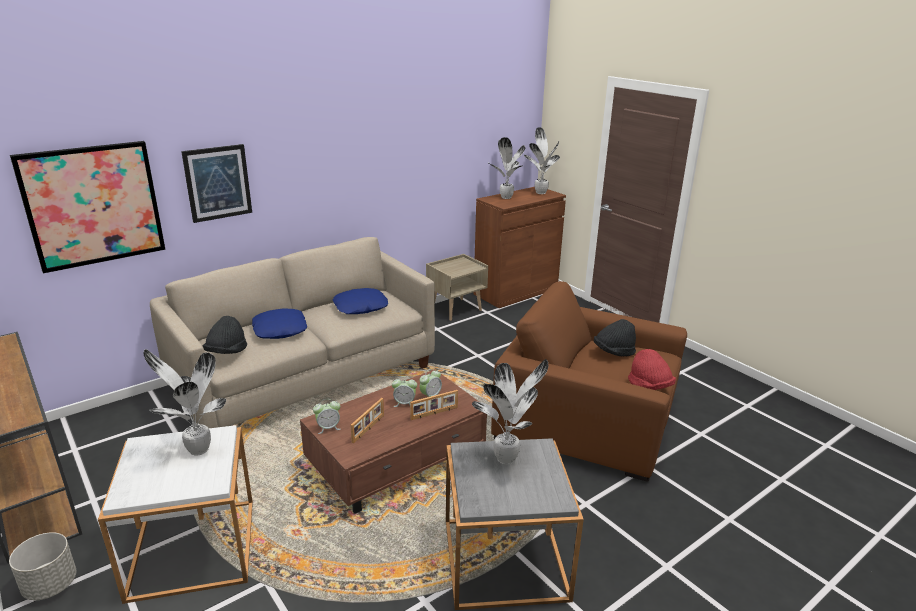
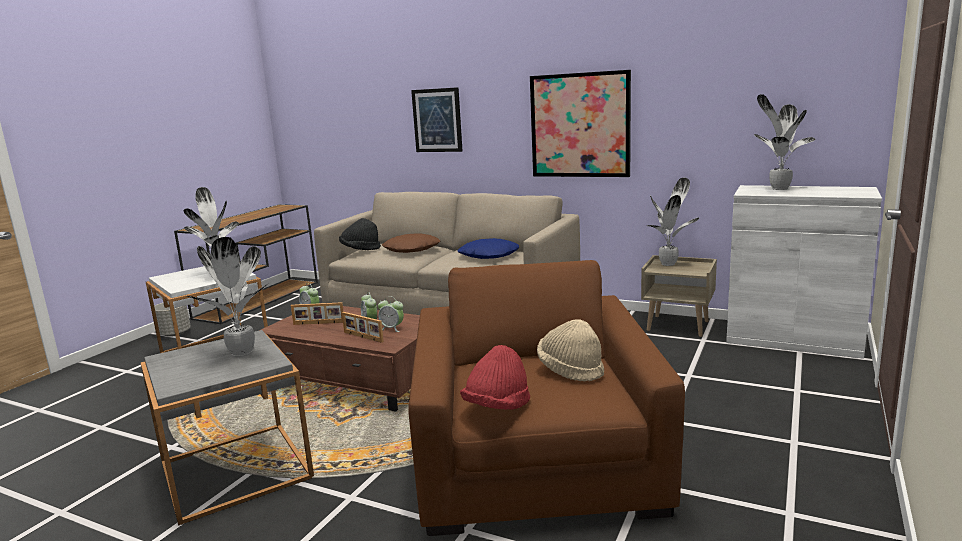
camera: 65 degrees right, 10 degrees down
picture [10,141,165,273] -> picture moved to [530,70,631,177]
blue pillow [252,309,307,339] -> brown pillow [382,233,440,253]
brown cabinet [474,187,566,308] -> white cabinet [726,185,882,359]
potted plant [524,127,560,194] -> potted plant moved to [647,178,699,266]
black hat [594,319,636,356] -> beige hat [537,319,604,382]

